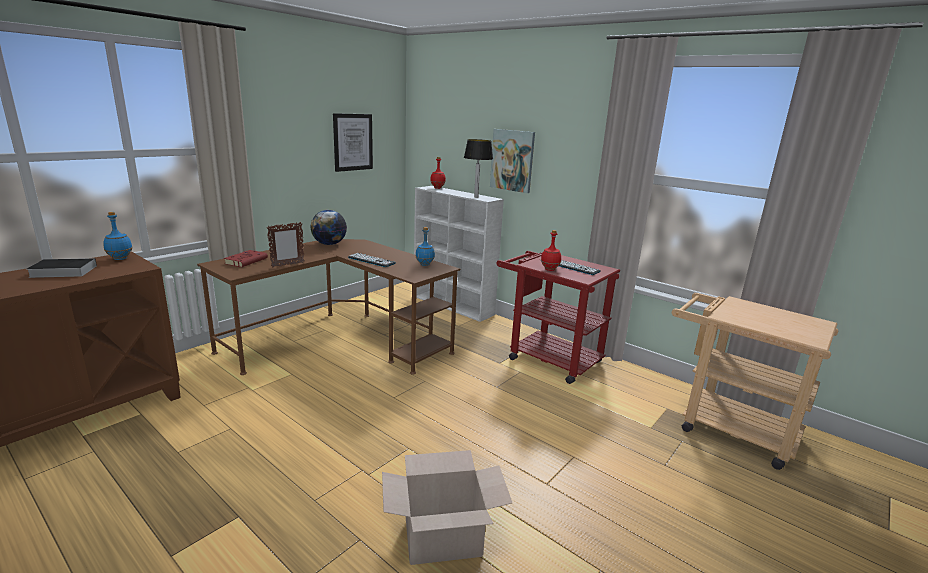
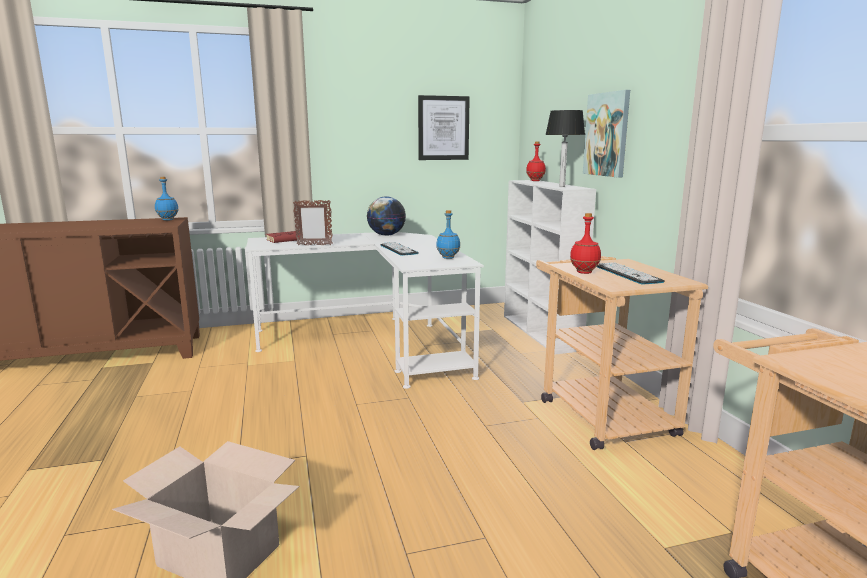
camera: 35 degrees right, 5 degrees down
book [27,258,97,278] -> none
brown desk [197,239,460,375] -> white desk [246,232,484,389]
red cart [496,251,620,384] -> beige cart [536,256,708,450]

